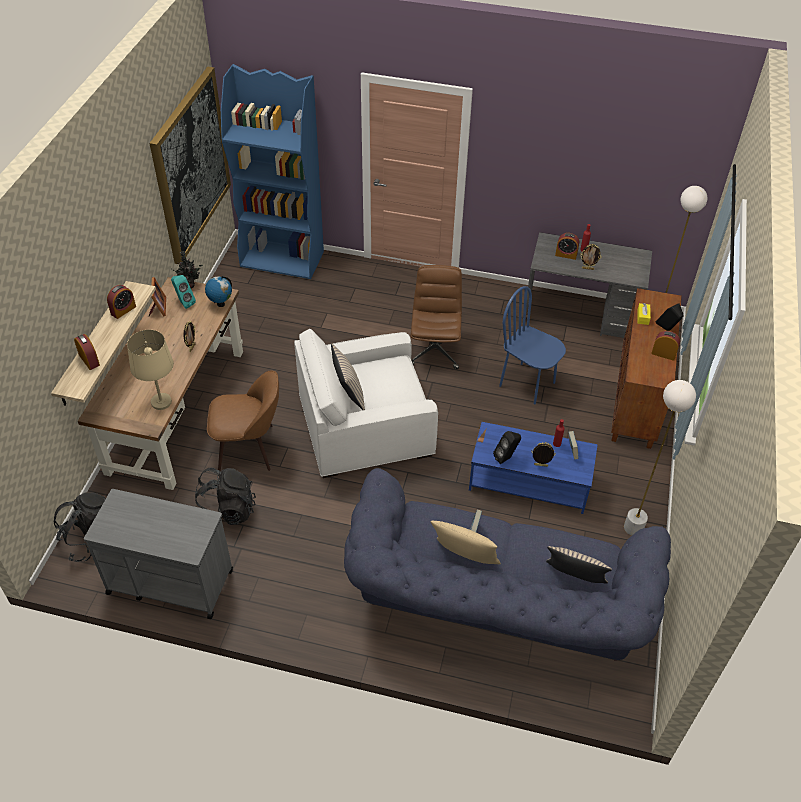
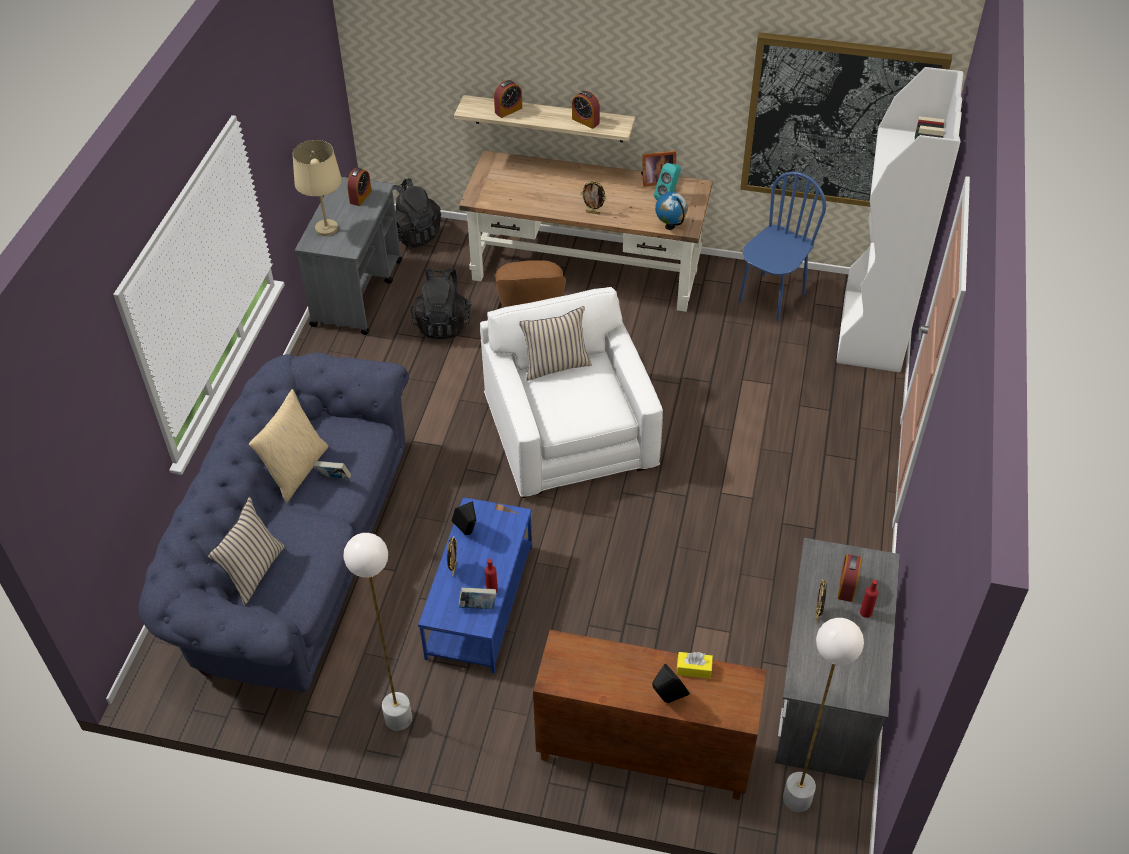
camera: 90 degrees right, 0 degrees up
beige table lamp [127,330,174,410] -> beige table lamp moved to [292,140,342,236]
potted plant [173,251,203,289] -> none
blue bookcase [221,64,324,279] -> white bookcase [836,67,963,372]
brown office chair [411,265,462,369] -> none
blue chair [499,286,566,405] -> blue chair moved to [739,172,826,321]
alarm clock [651,331,680,361] -> alarm clock moved to [347,168,372,206]

